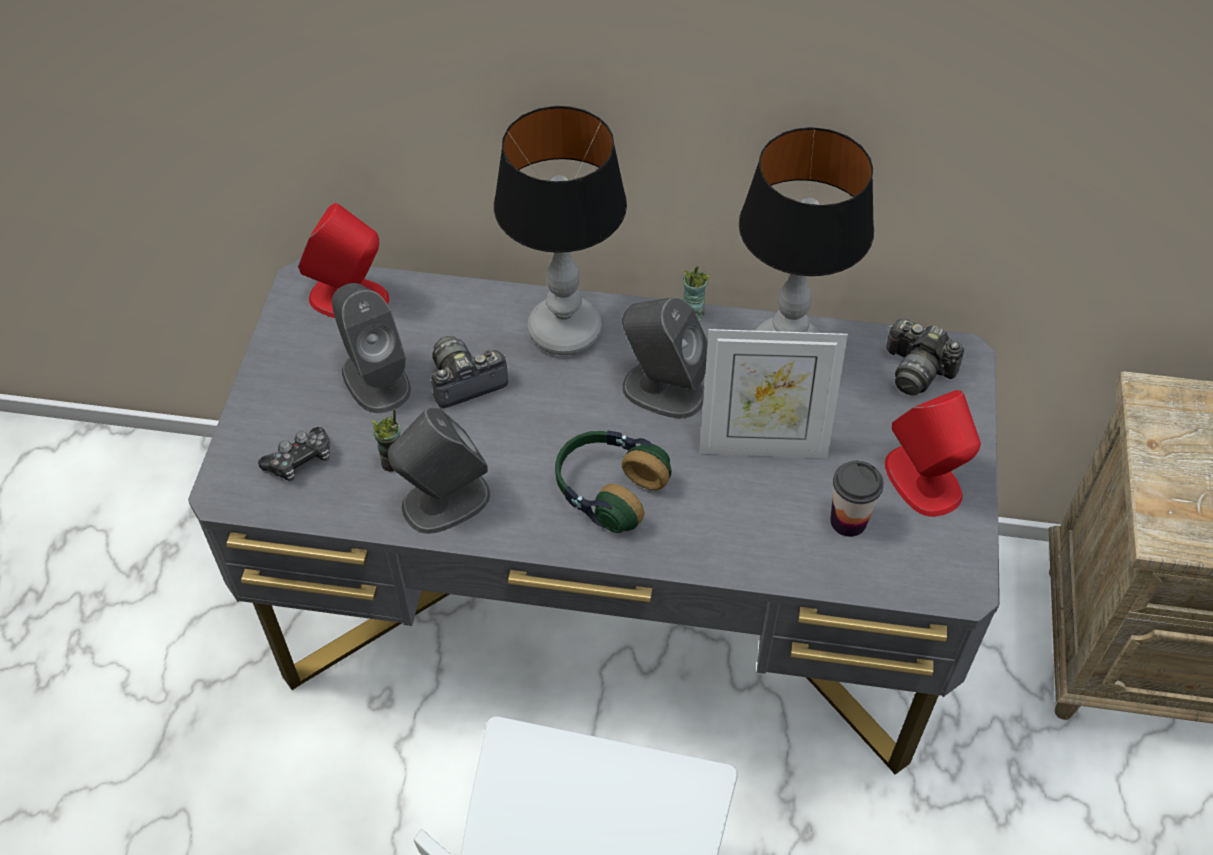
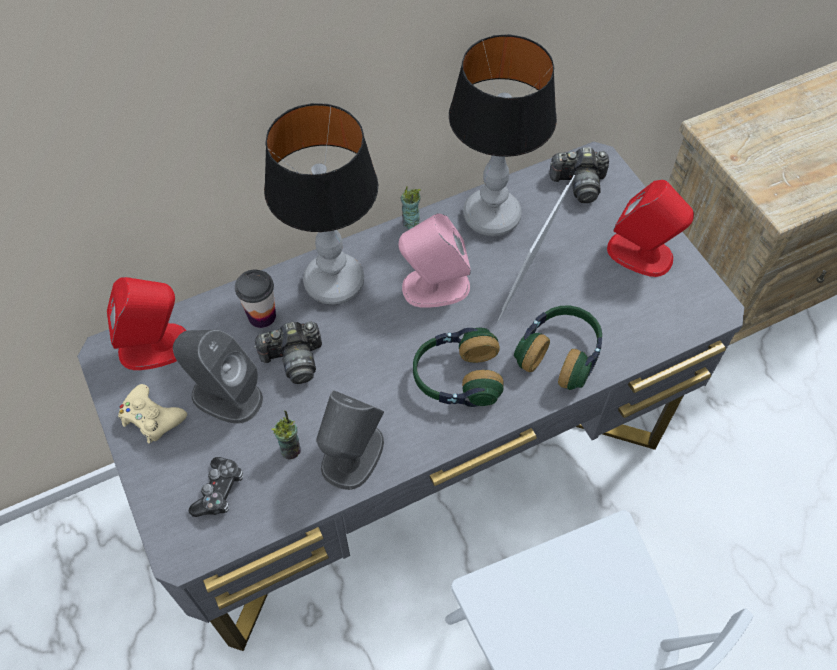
camera: 35 degrees left, 5 degrees up
camera [431,336,508,408] -> camera turned 135 degrees counterclockwise [254,322,322,384]
grey speaker [622,297,708,418] -> pink speaker [398,213,470,308]
picture frame [700,329,848,458] -> picture frame turned 150 degrees clockwise [498,175,575,320]
cup [830,461,884,537] -> cup moved to [235,269,276,328]
none -> beige game controller [118,384,187,444]
none -> headphones [514,305,602,390]

